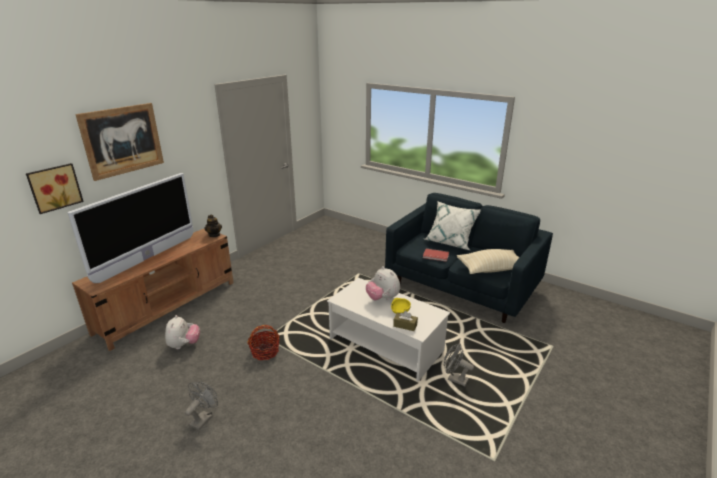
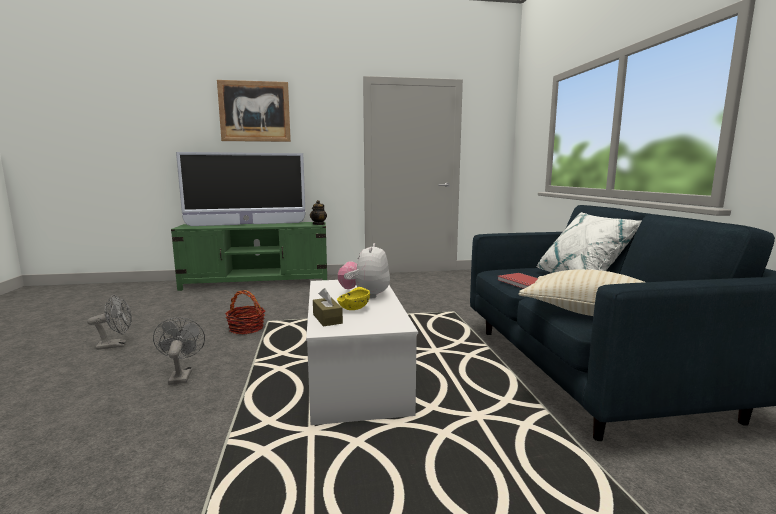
camera: 45 degrees right, 15 degrees down
picture [26,163,84,214] -> none
brown tv stand [72,228,234,351] -> green tv stand [171,222,327,291]
plush toy [165,315,200,349] -> none
grey fan [443,344,474,386] -> grey fan moved to [153,317,205,385]

